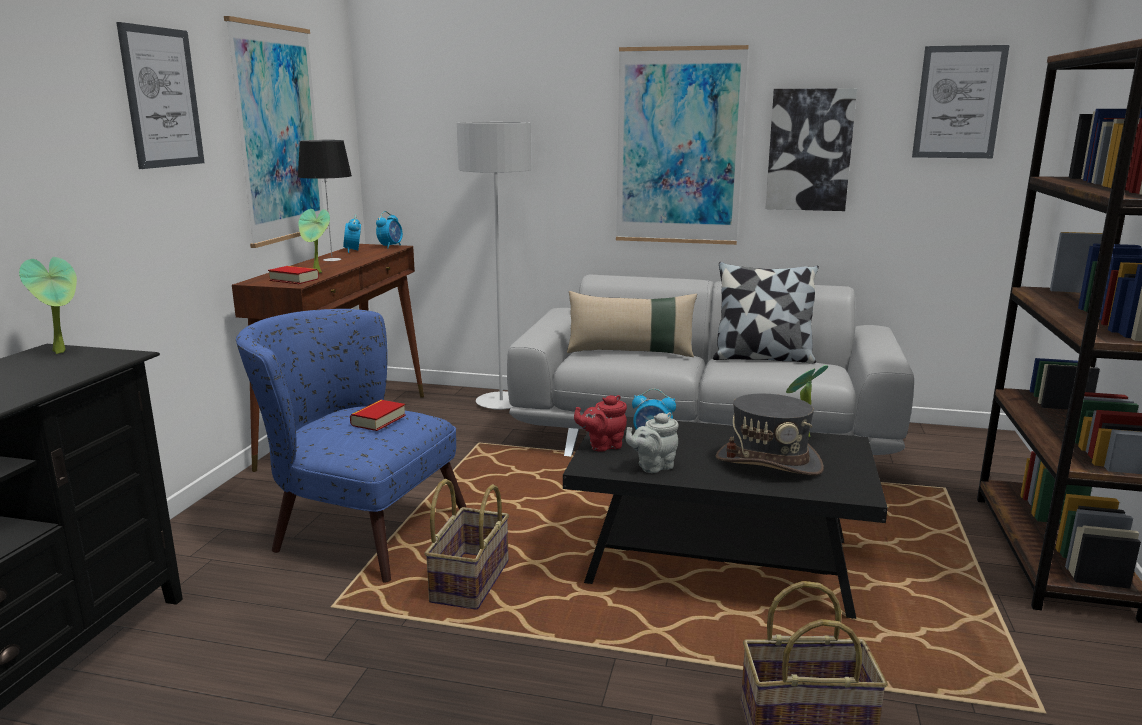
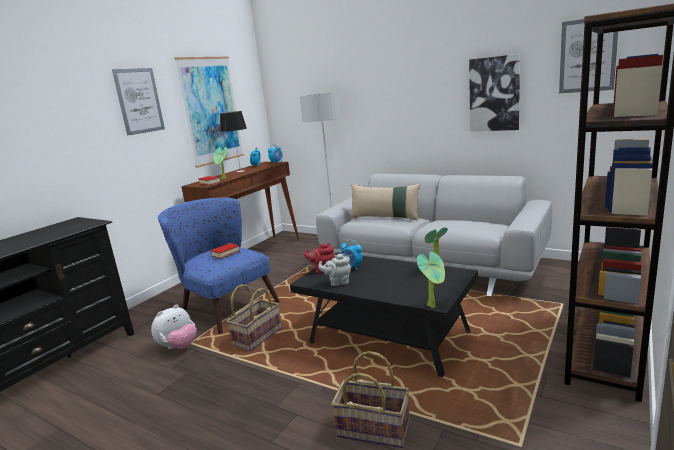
camera: 20 degrees right, 0 degrees up
potted plant [19,257,77,354] -> potted plant moved to [417,252,445,308]
picture [616,45,749,245] -> none
pillow [713,262,819,364] -> none
grey hat [716,394,824,476] -> none
none -> plush toy [151,304,197,349]

